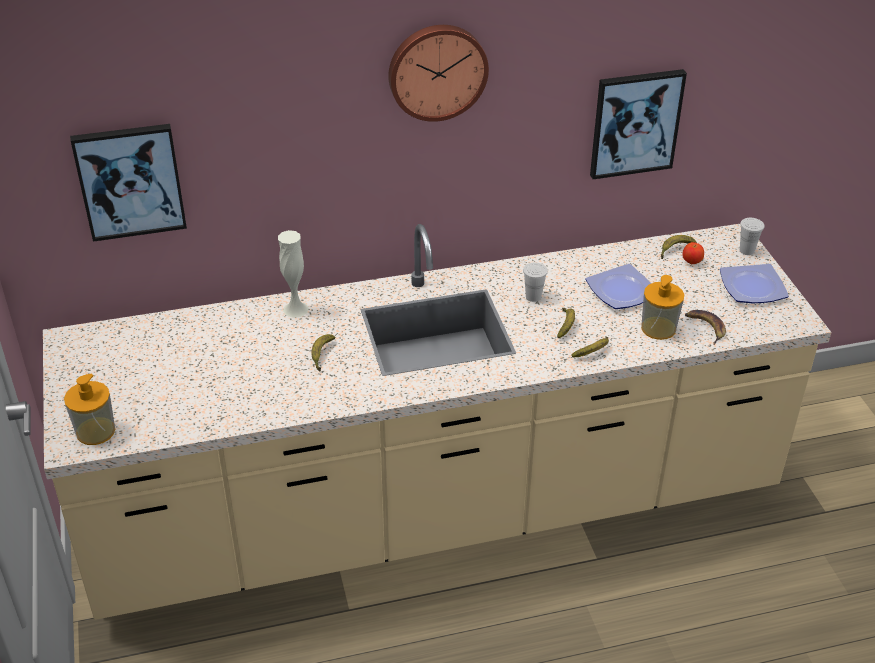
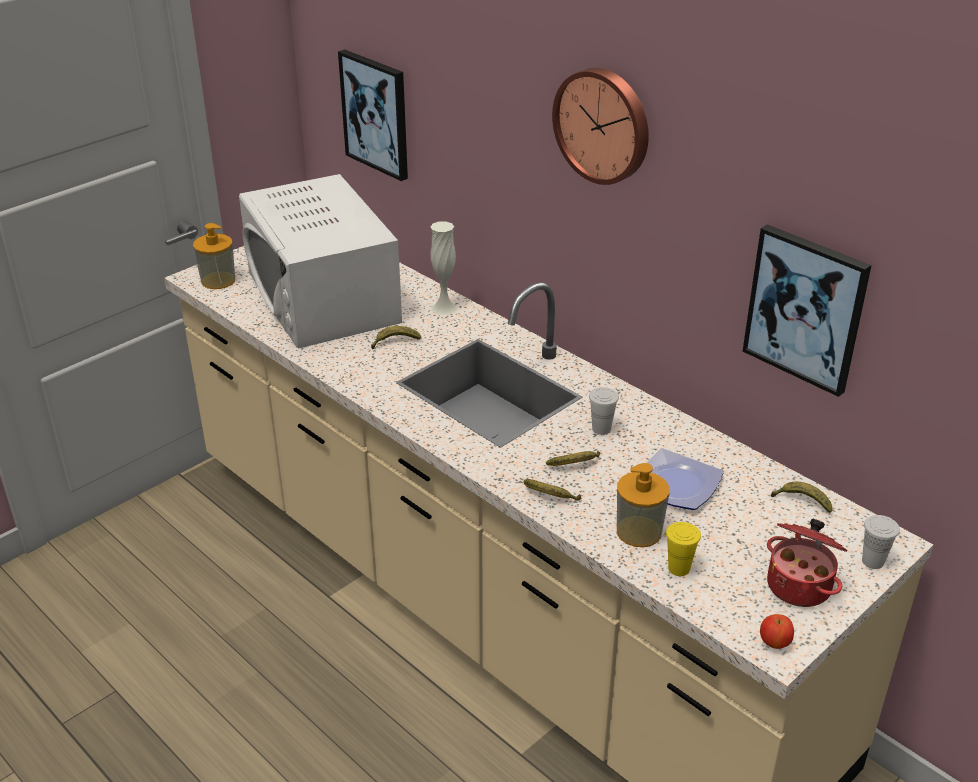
camera: 60 degrees right, 5 degrees down
apple [682,242,704,264] -> apple moved to [760,614,794,649]
banana [685,310,726,345] -> yellow cup [666,522,701,576]
plate [720,264,789,303] -> cooking pot [767,519,847,607]
none -> white microwave [239,174,402,349]

